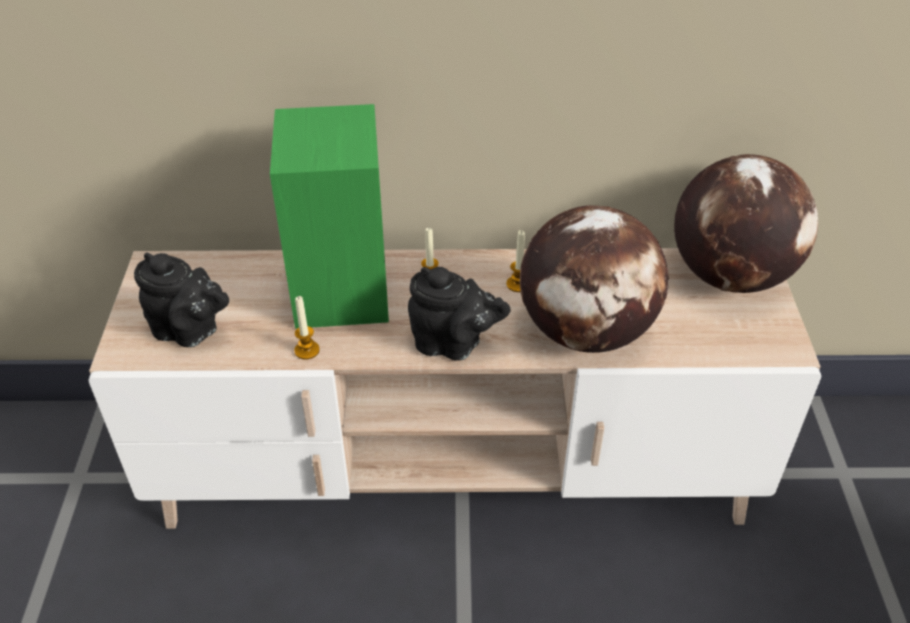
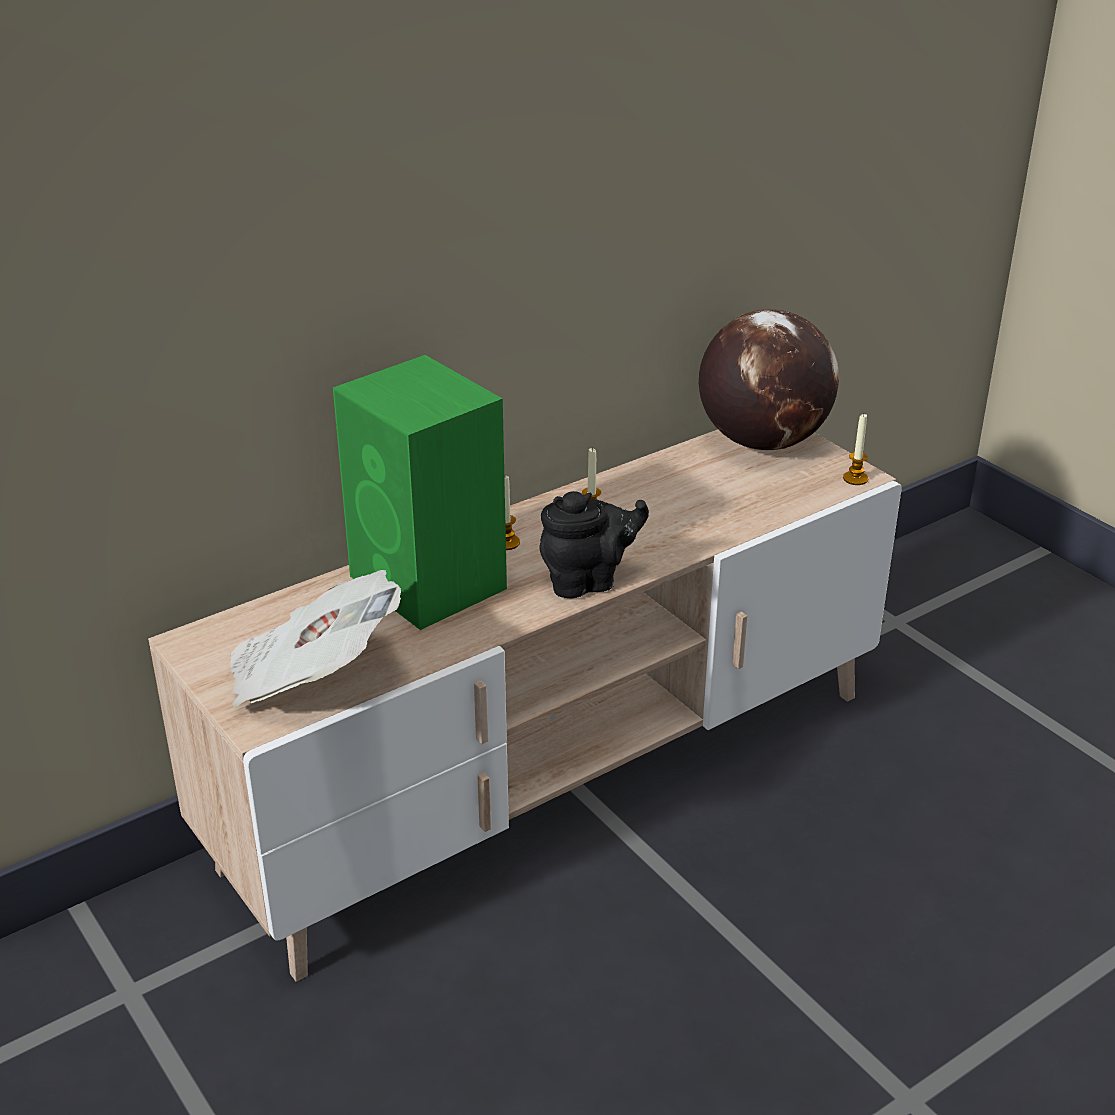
camera: 35 degrees left, 10 degrees down
black teapot [134,252,229,347] -> newspaper [230,570,401,707]
candle [294,296,320,360] -> candle moved to [843,413,868,485]
globe [520,205,669,353] -> none

